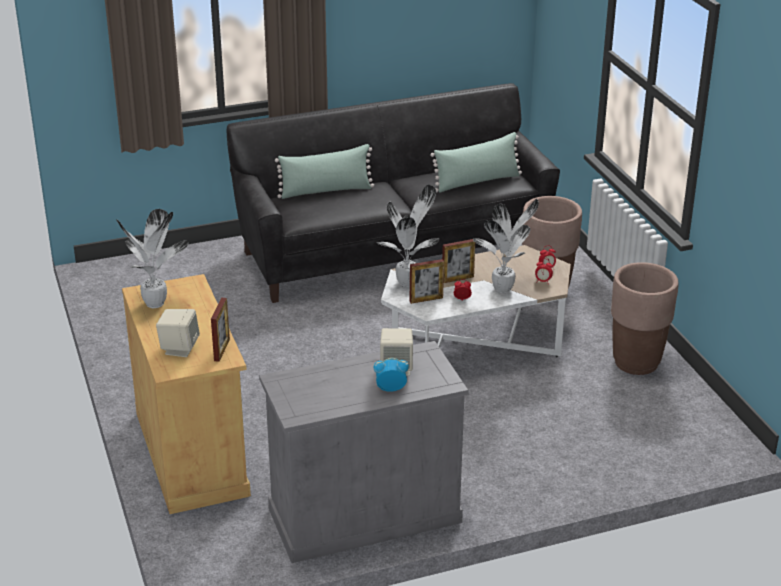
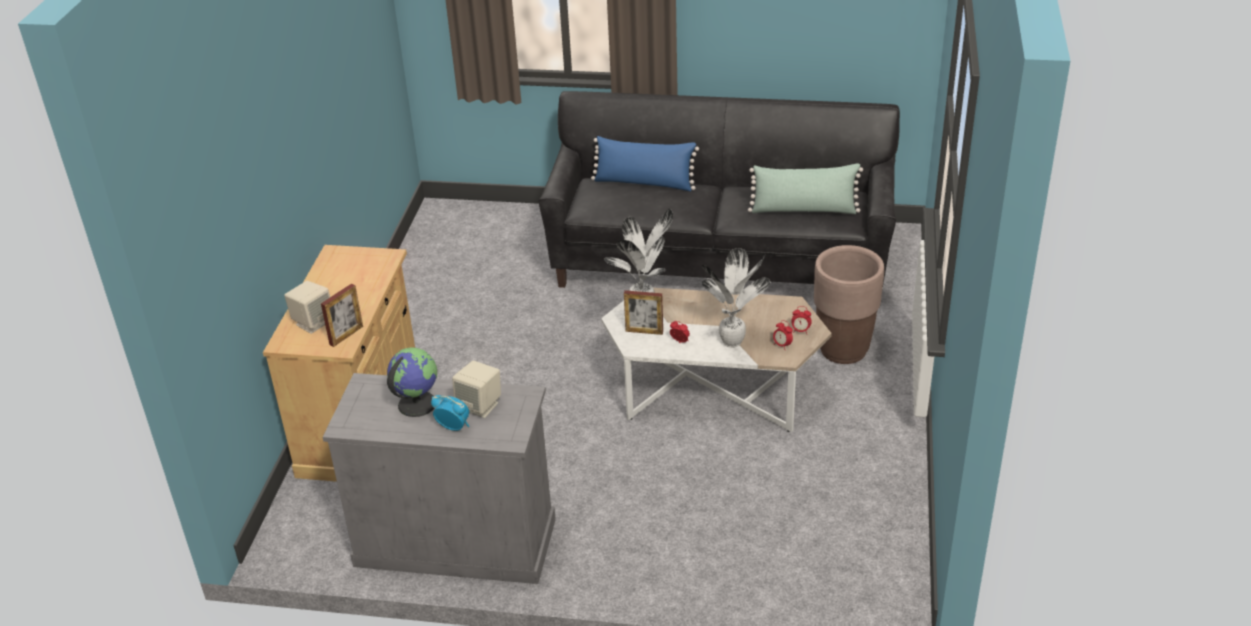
camera: 30 degrees right, 5 degrees up
potted plant [116,209,188,308] -> none
green pillow [275,144,374,199] -> blue pillow [591,136,699,191]
picture frame [442,239,475,283] -> none
brown planter [611,262,679,375] -> none
none -> globe [387,347,437,417]

